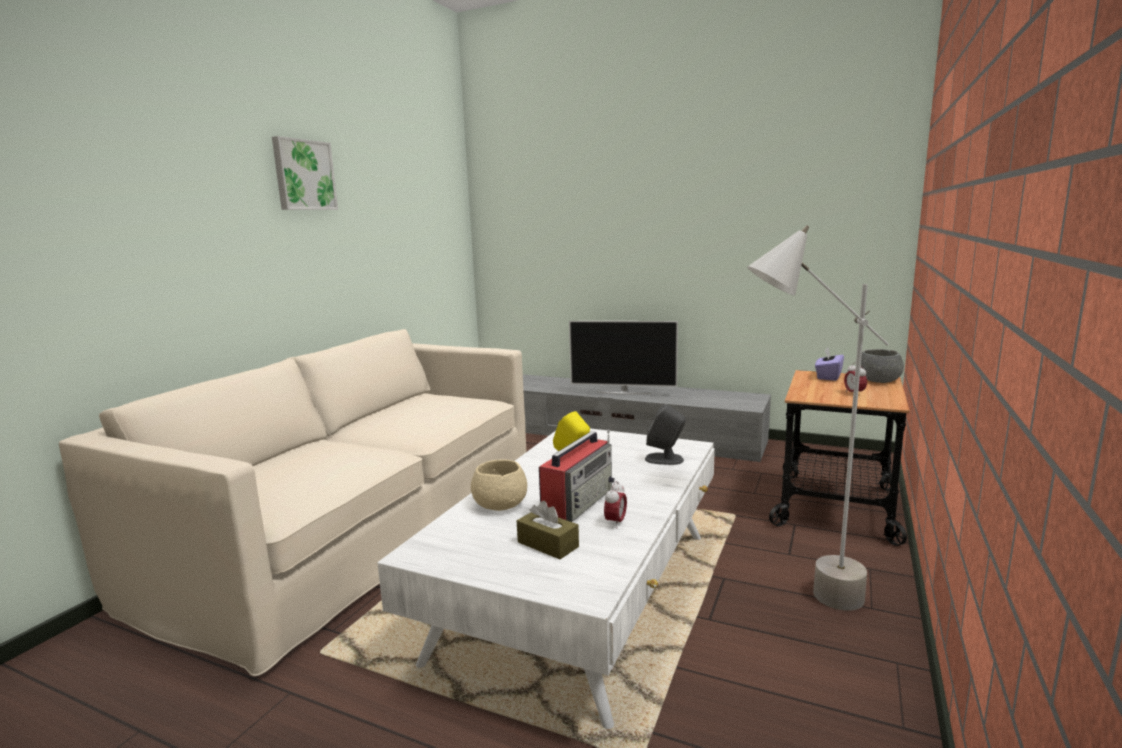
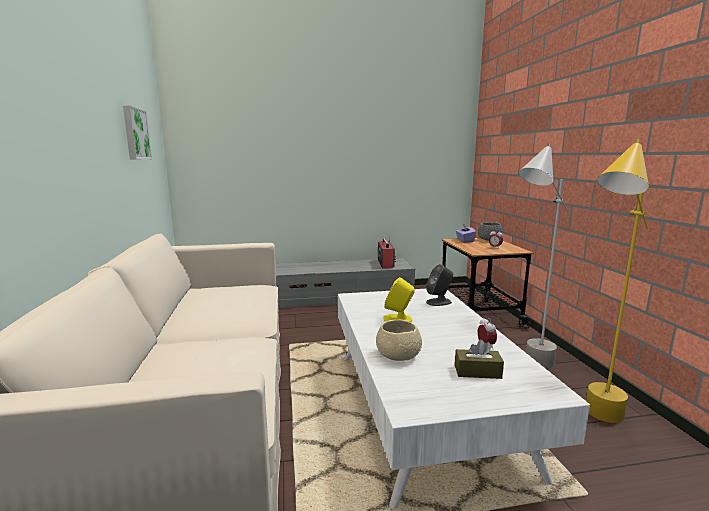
camera: 35 degrees left, 0 degrees up
picture [272,136,338,210] -> picture moved to [123,105,152,159]
radio [539,429,615,522] -> radio moved to [378,236,396,268]
television [569,321,678,395] -> none
none -> yellow floor lamp [586,139,649,423]

